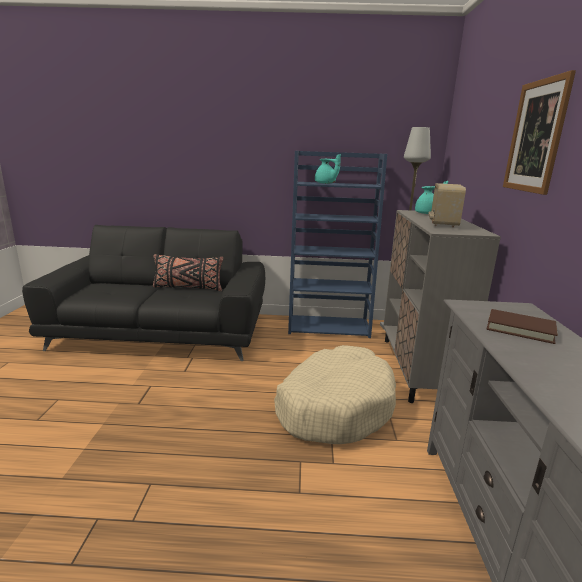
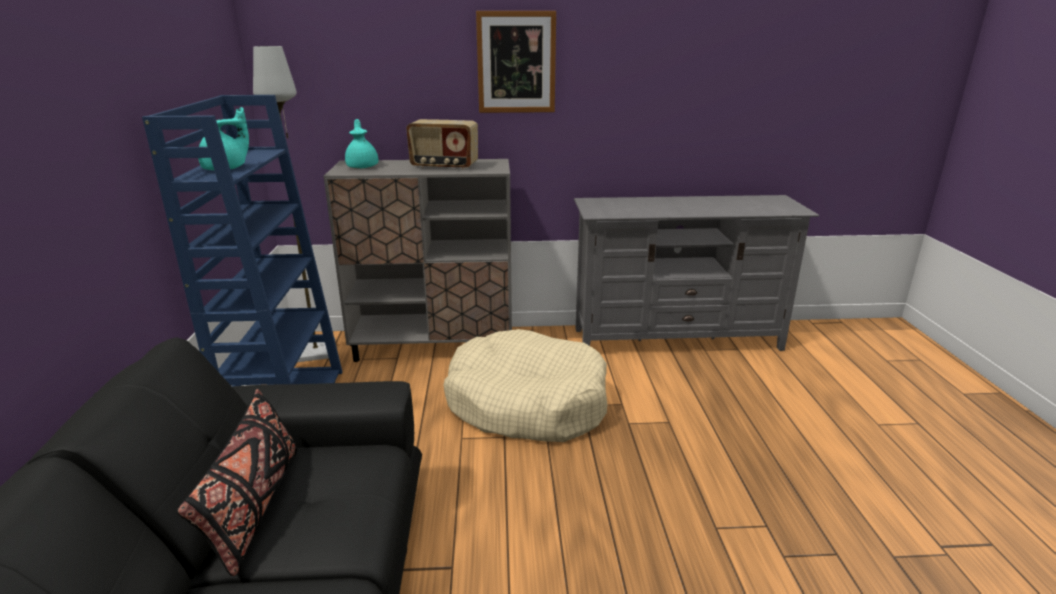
camera: 95 degrees left, 5 degrees up
brown book [486,309,558,344] -> none

